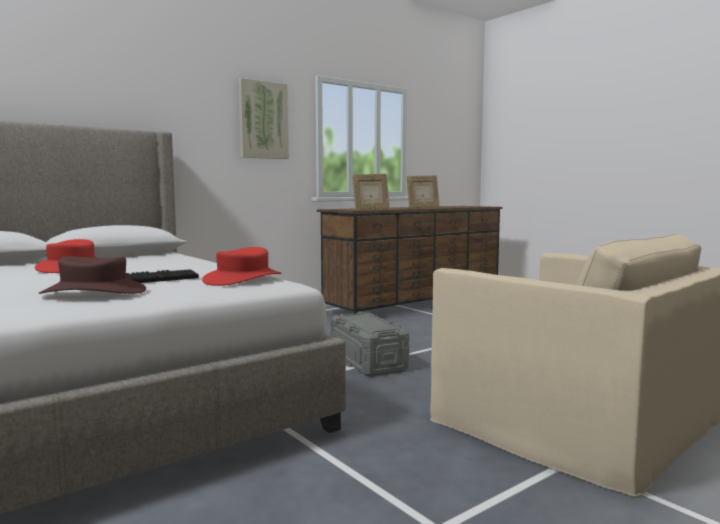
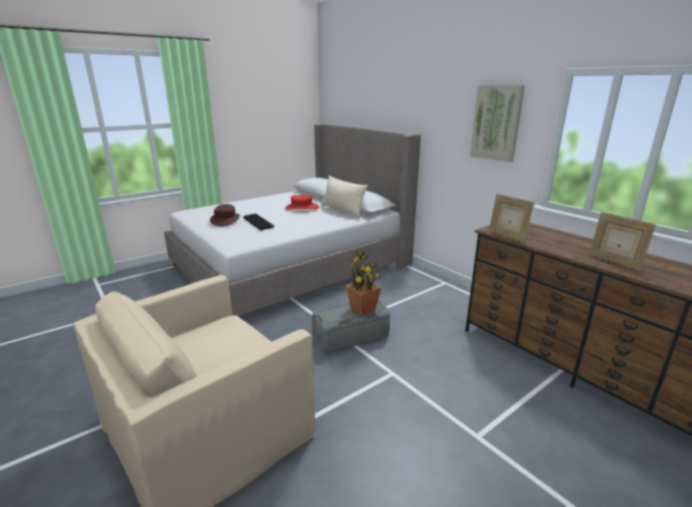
camera: 90 degrees right, 15 degrees up
red hat [202,247,281,286] -> none
none -> beige pillow [321,176,368,218]
none -> potted plant [346,251,381,316]

